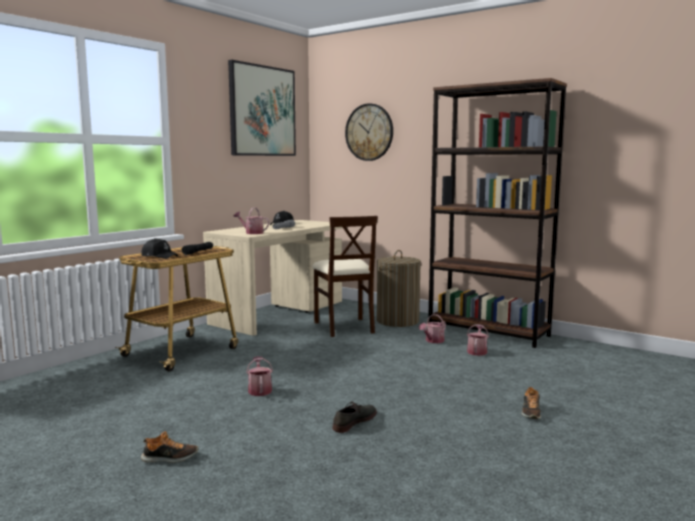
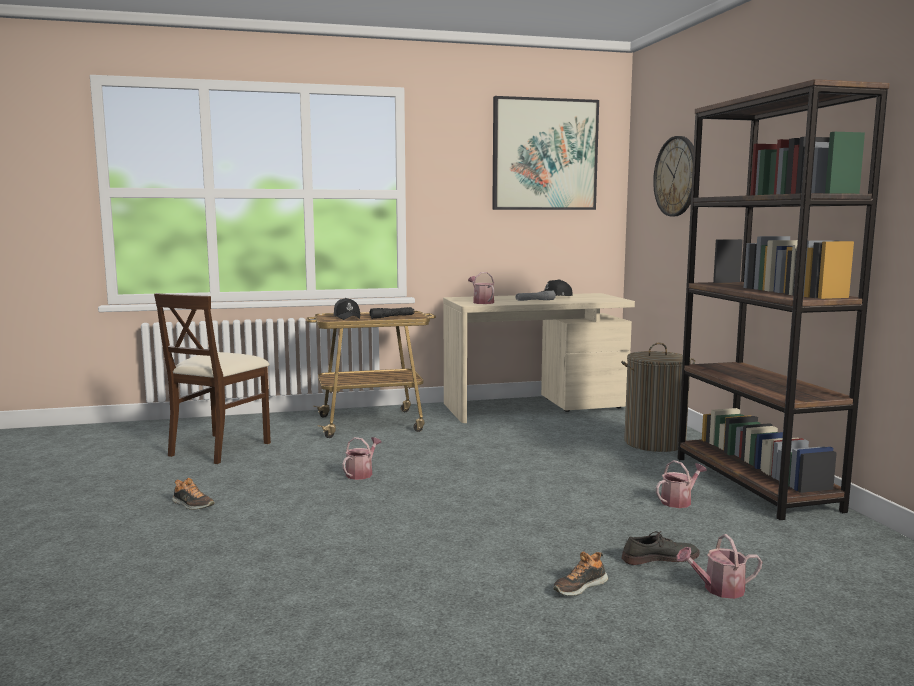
camera: 40 degrees right, 0 degrees up
beige chair [312,216,378,337] -> beige chair moved to [154,293,271,464]
grey shoe [332,401,377,433] -> grey shoe moved to [622,531,700,565]
watering can [419,314,446,343] -> watering can moved to [676,534,762,599]

